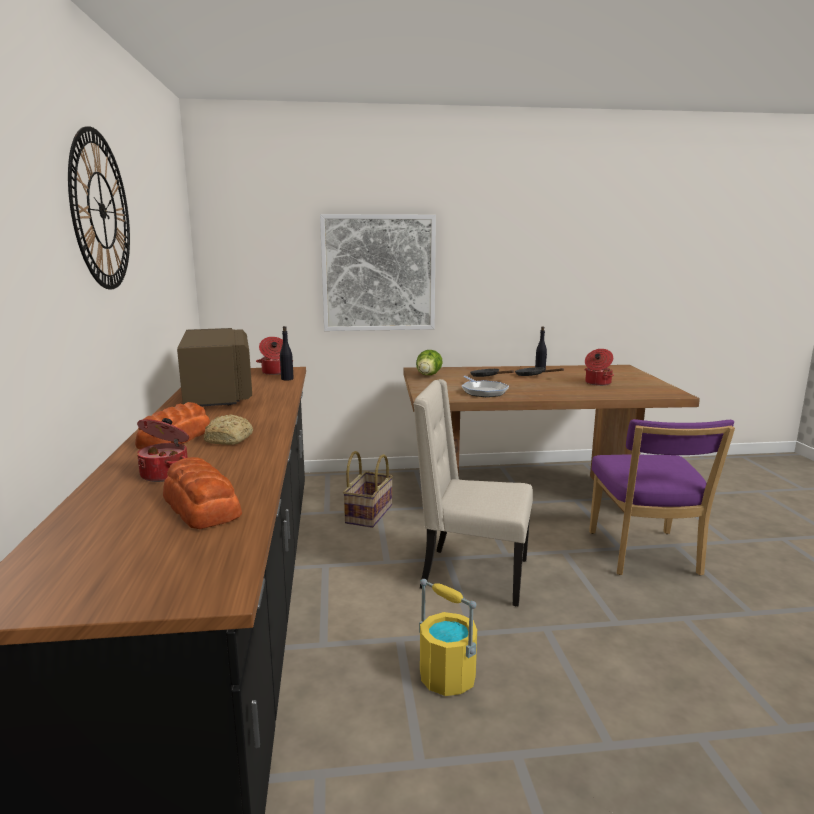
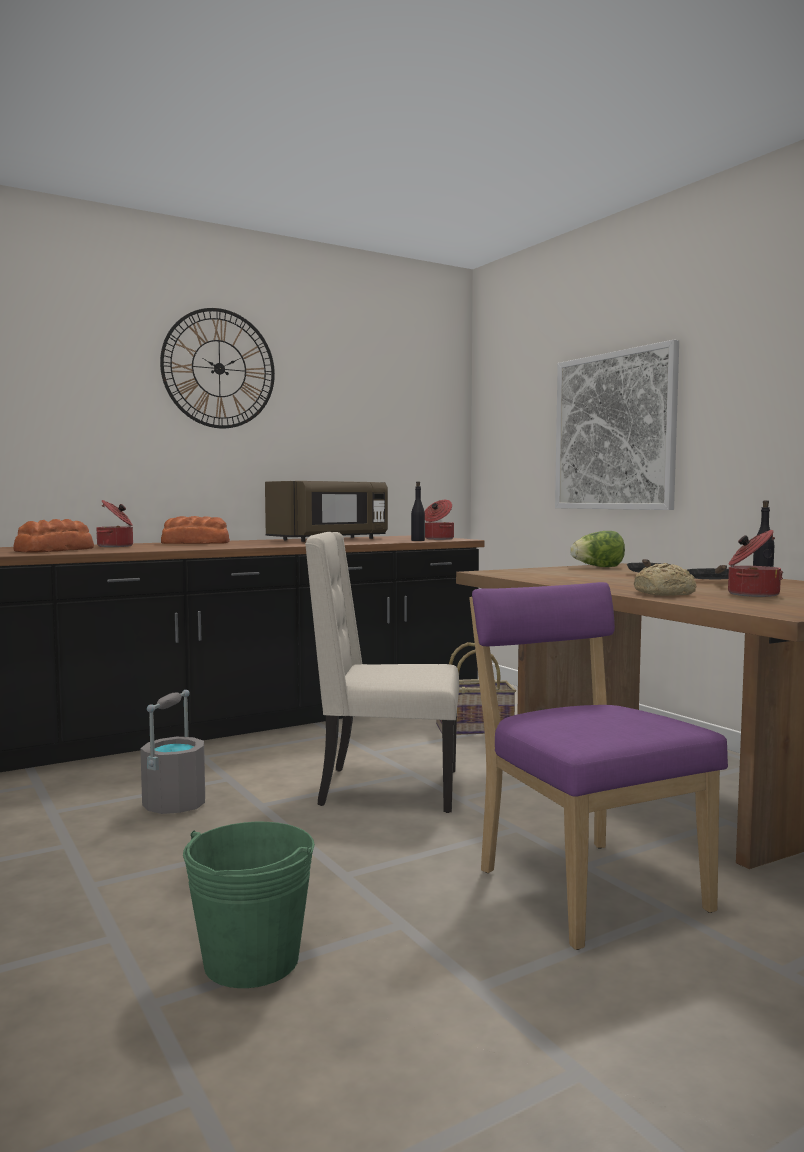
camera: 65 degrees right, 10 degrees down
bread [204,414,253,445] -> bread moved to [634,563,697,596]
beige chair [413,379,533,606] -> beige chair turned 75 degrees counterclockwise [305,532,459,813]
yellow bucket [419,579,477,696] -> grey bucket [140,690,205,814]
frying pan [462,376,509,397] -> none
purple chair [589,419,735,575] -> purple chair turned 90 degrees clockwise [469,582,728,950]
none -> green bucket [183,822,315,988]

